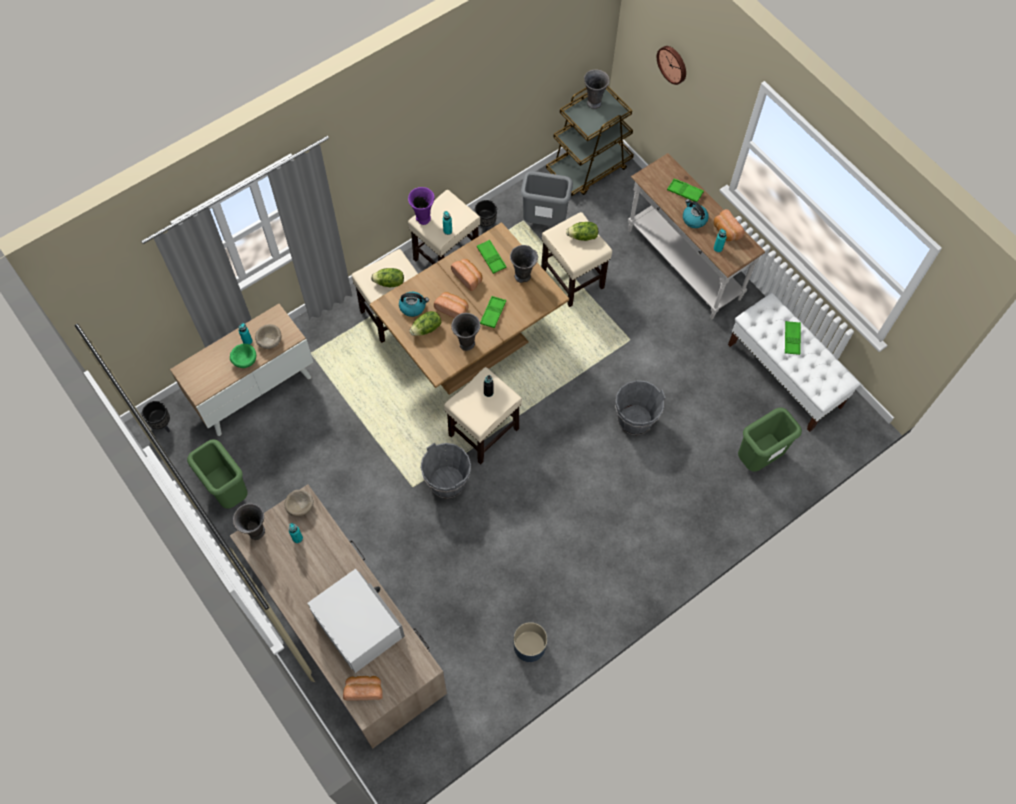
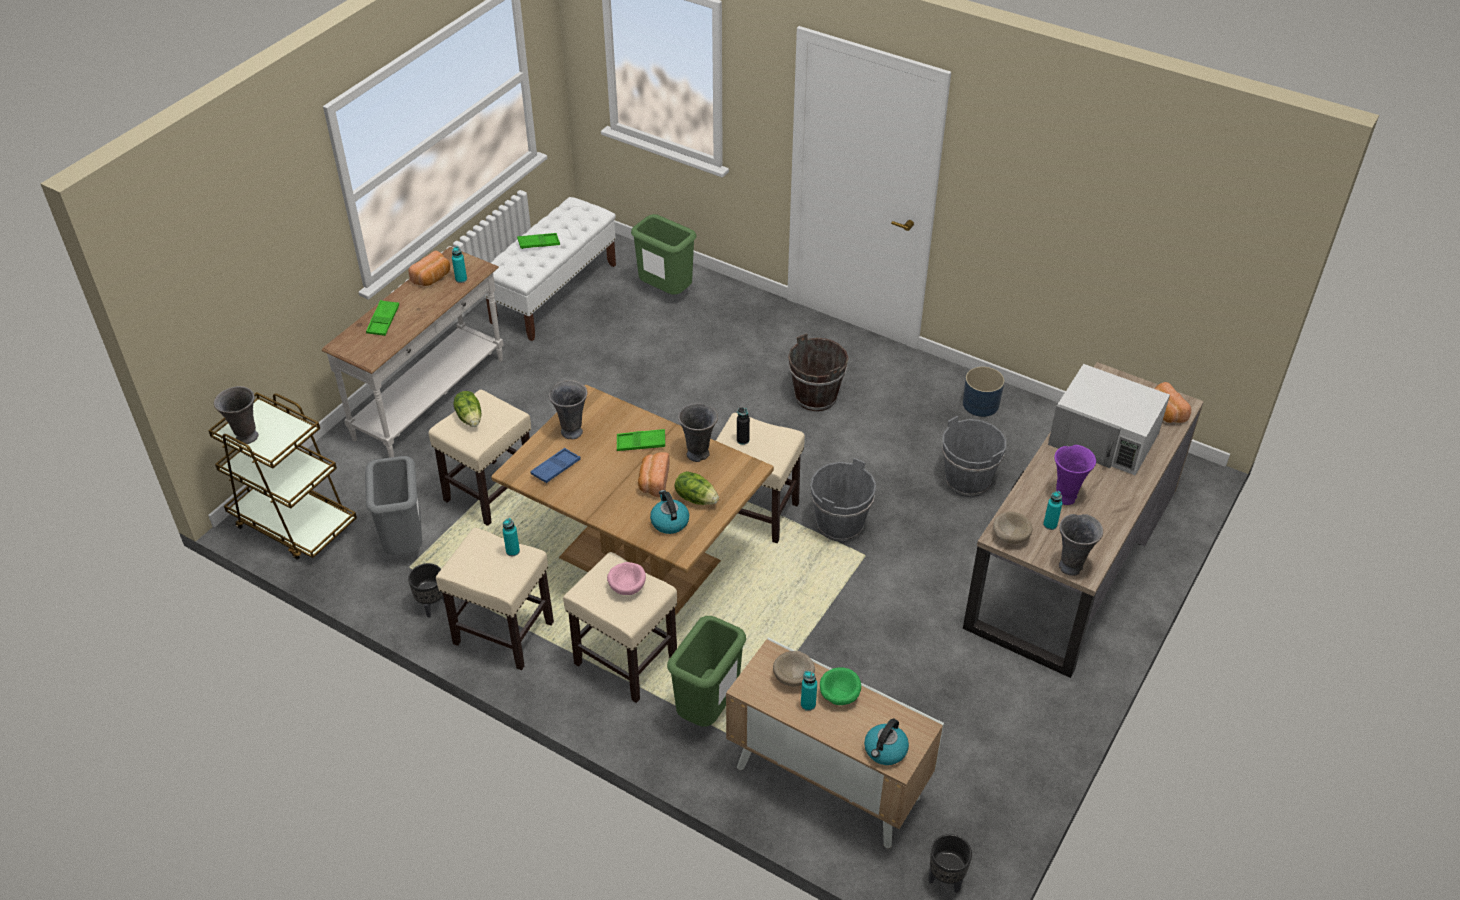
camera: 110 degrees left, 20 degrees down
green trash can [187,439,247,509] -> green trash can moved to [667,616,746,727]
white microwave [308,569,405,673] -> white microwave turned 90 degrees counterclockwise [1048,364,1170,476]
lettuce [371,268,404,288] -> pink bowl [607,562,646,595]
purple vase [408,187,435,225] -> purple vase moved to [1055,445,1096,505]
bread [451,259,482,291] -> none
green tray [477,240,506,274] -> blue tray [530,448,581,483]
grey bucket [615,380,666,435] -> grey bucket moved to [942,416,1006,497]
wall clock [657,46,686,85] -> none
kettle [683,199,709,228] -> kettle moved to [864,718,909,765]
none -> brown bucket [788,333,849,412]

